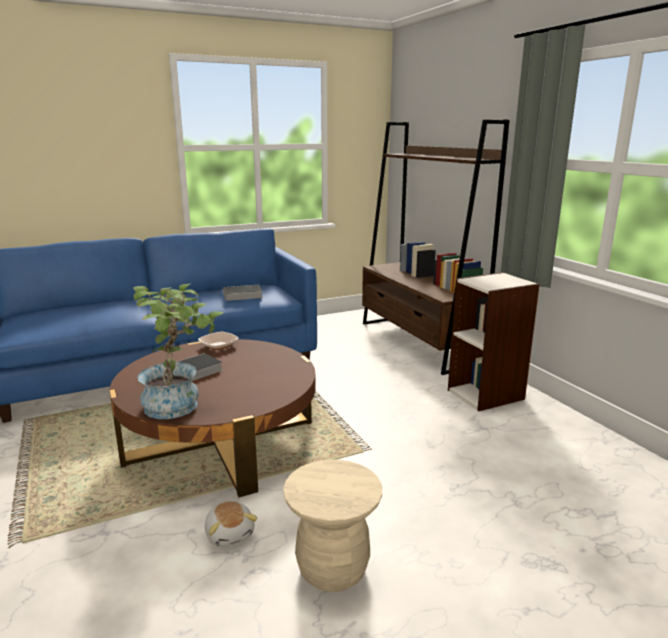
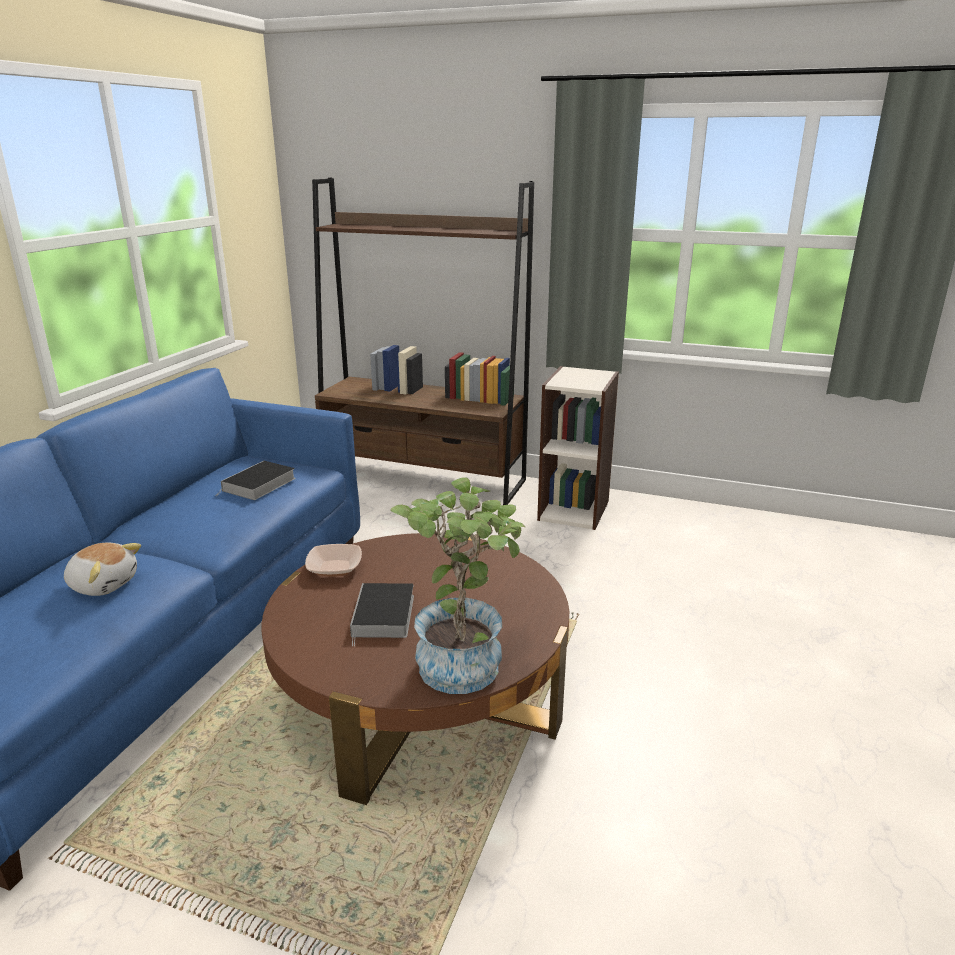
camera: 45 degrees left, 5 degrees up
plush toy [205,501,257,547] -> plush toy moved to [64,543,141,596]
beige stool [283,459,382,592] -> none

